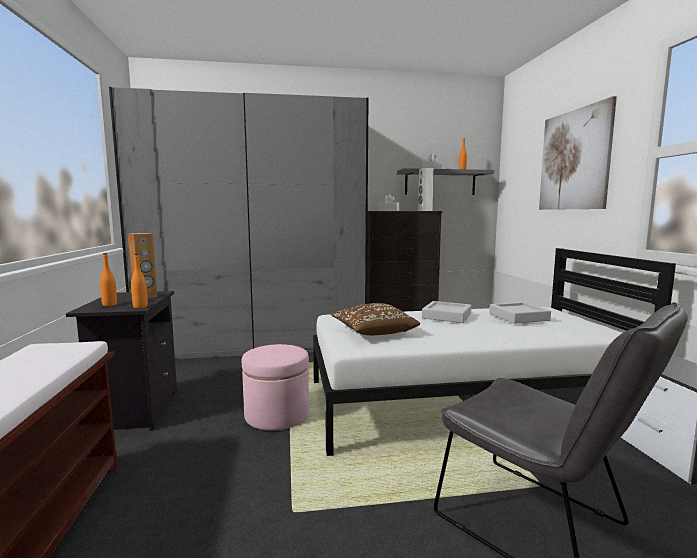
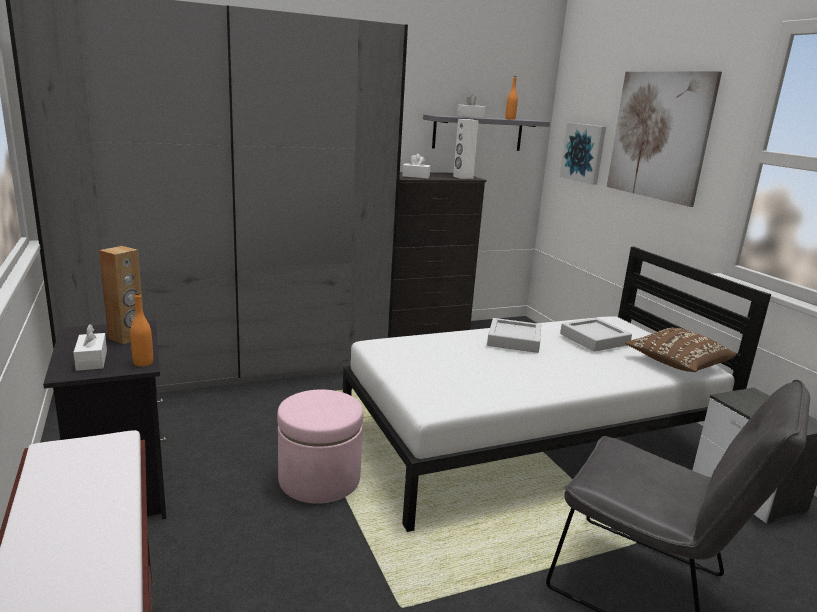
camera: 15 degrees left, 10 degrees up
orange bottle [100,253,117,306] -> white tissue box [73,324,107,371]
brown pillow [331,303,420,335] -> brown pillow moved to [625,328,736,372]
none -> picture [560,123,606,185]

